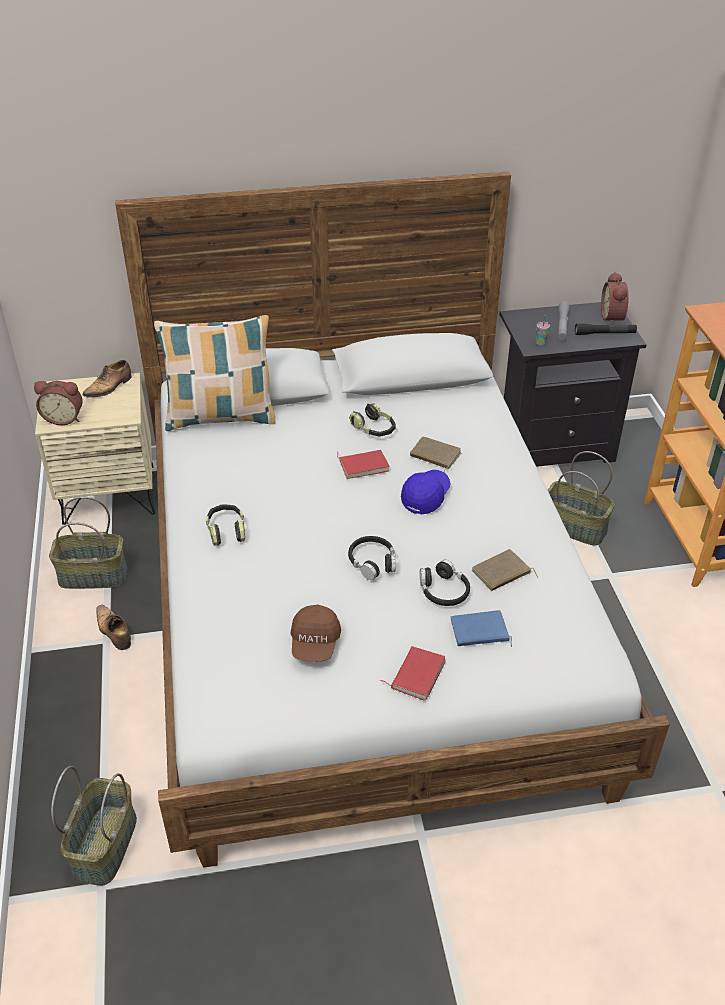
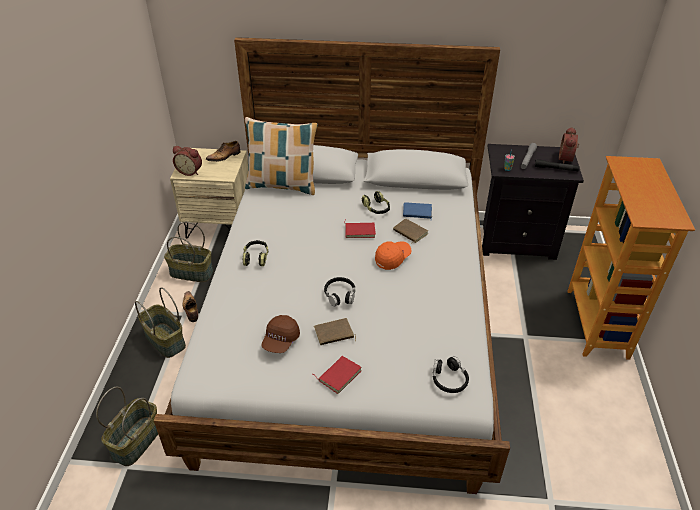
camera: 15 degrees right, 0 degrees up
blue cap [401,470,451,514] -> orange cap [375,241,411,270]
black headphones [420,559,470,606] -> black headphones moved to [433,356,469,393]
blue book [451,610,512,647] -> blue book moved to [403,203,433,219]
brown book [472,549,538,591] -> brown book moved to [314,318,356,345]
basket [548,451,615,545] -> basket moved to [135,287,186,358]

